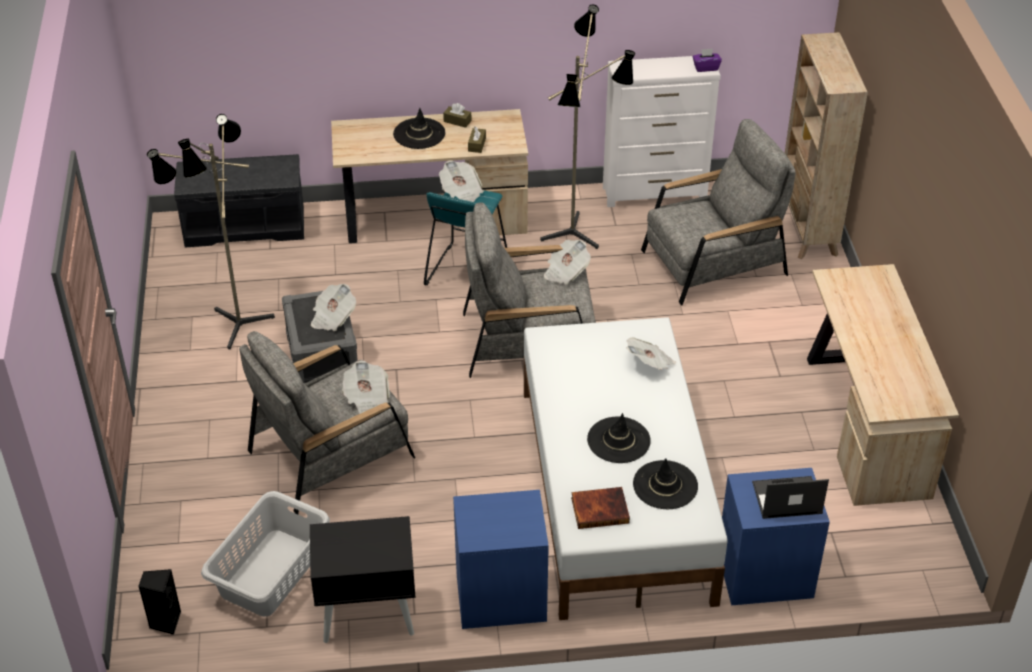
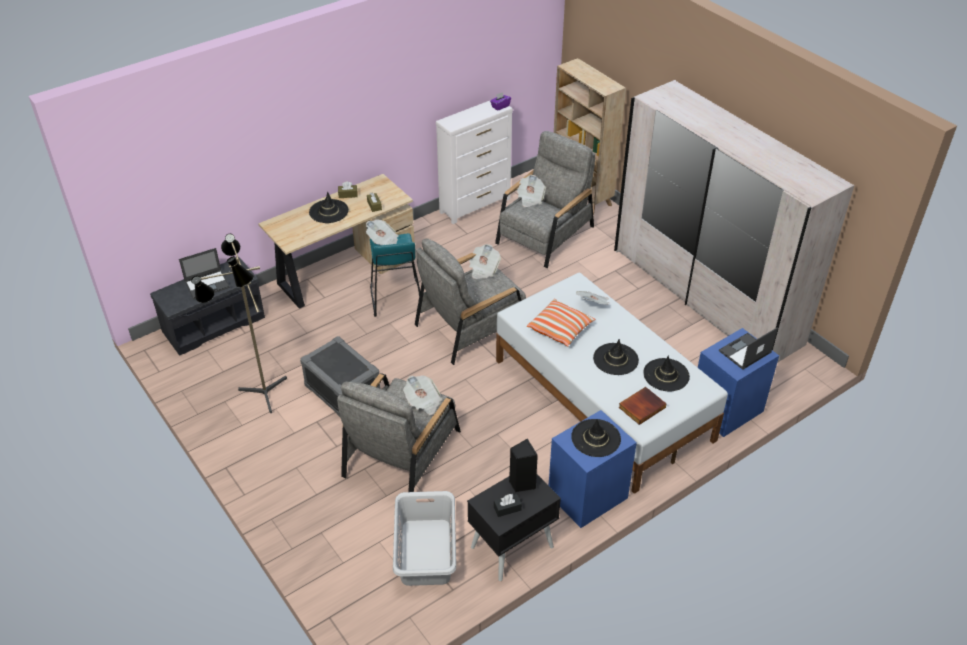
camera: 30 degrees left, 0 degrees up
black speaker [138,569,181,635] -> black speaker moved to [509,439,538,493]
newspaper [311,284,356,331] -> newspaper moved to [517,175,546,207]
floor lamp [540,4,635,249] -> none
beige desk [807,264,959,506] -> white wardrobe [614,80,854,363]
none -> laptop [179,248,230,299]
none -> black tissue box [494,494,522,517]
none -> pillow [527,299,596,347]
none -> black hat [571,419,621,457]

